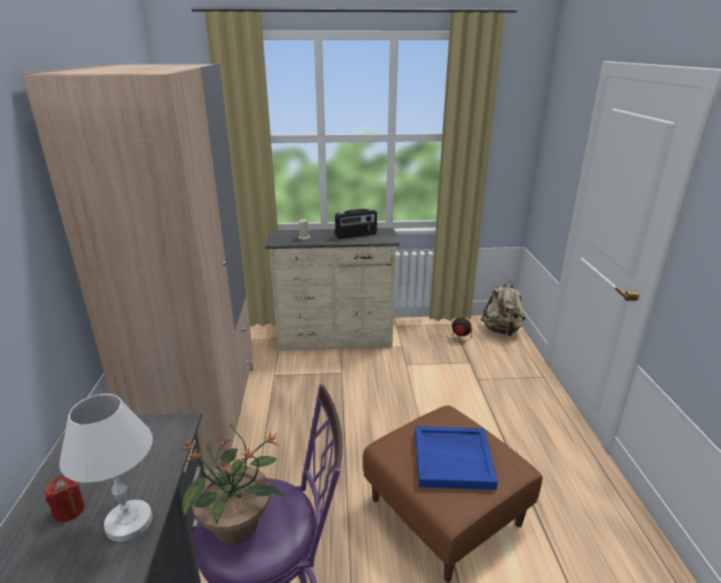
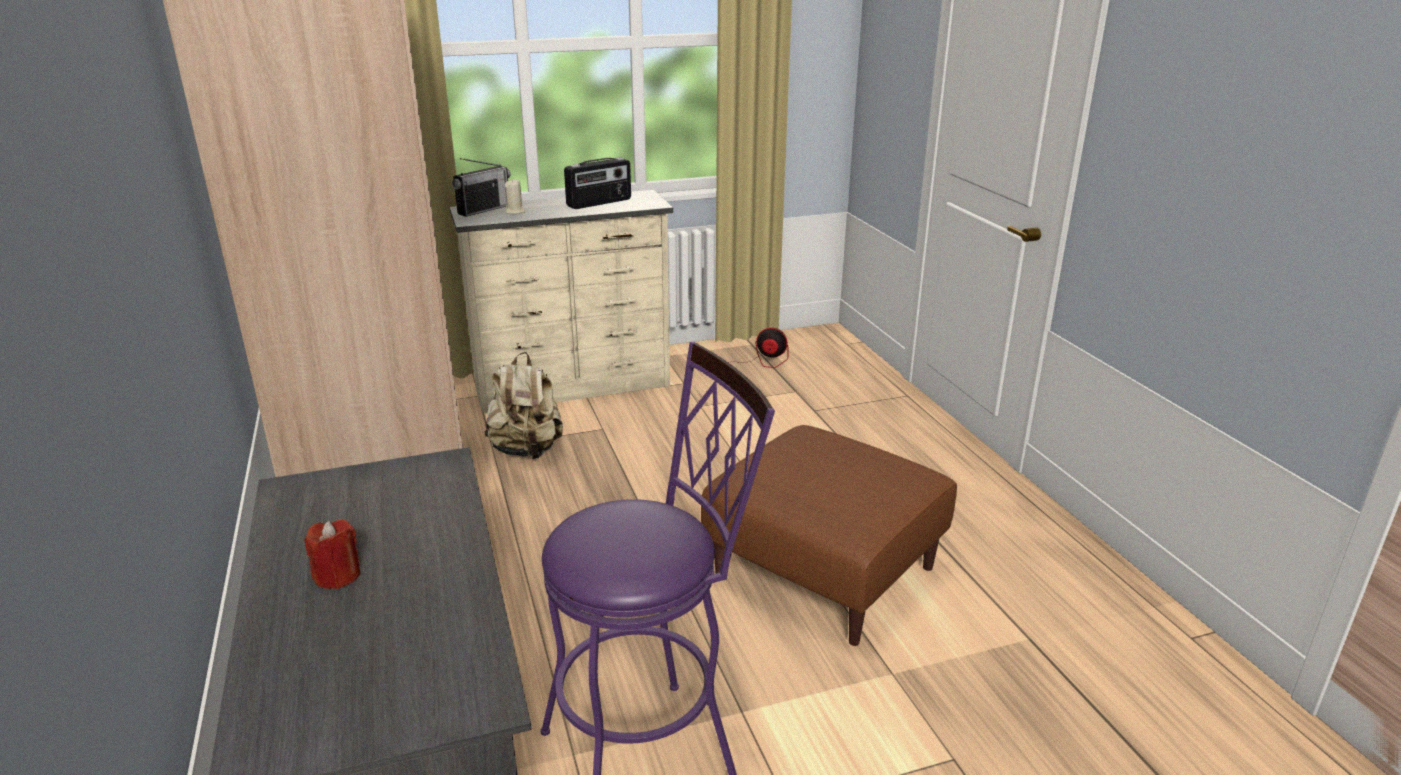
camera: 15 degrees left, 0 degrees up
white table lamp [59,394,153,542] -> none
potted plant [177,422,285,544] -> none
blue tray [415,426,498,490] -> none
beige backpack [480,281,526,336] -> beige backpack moved to [485,352,563,459]
none -> radio [452,158,511,217]

